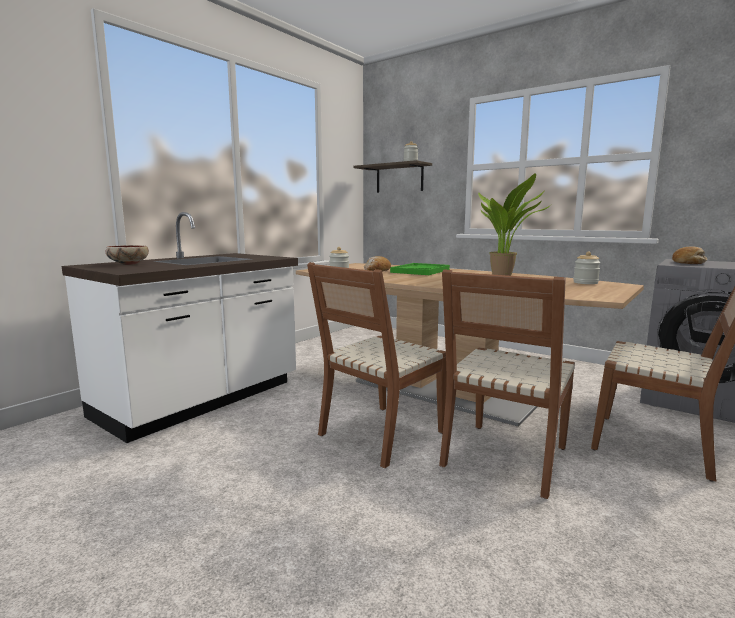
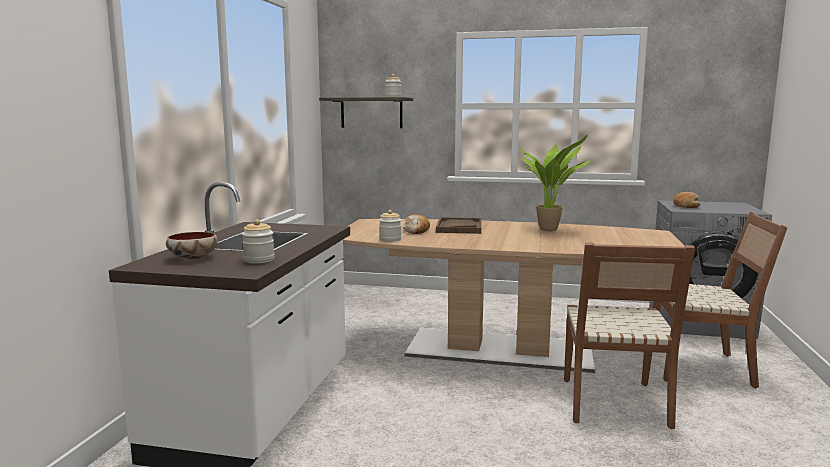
camera: 25 degrees left, 0 degrees up
chair [307,262,446,468] -> none
green tray [390,263,450,275] -> brown tray [436,217,482,234]
jar [573,252,601,284] -> jar moved to [242,219,275,264]

